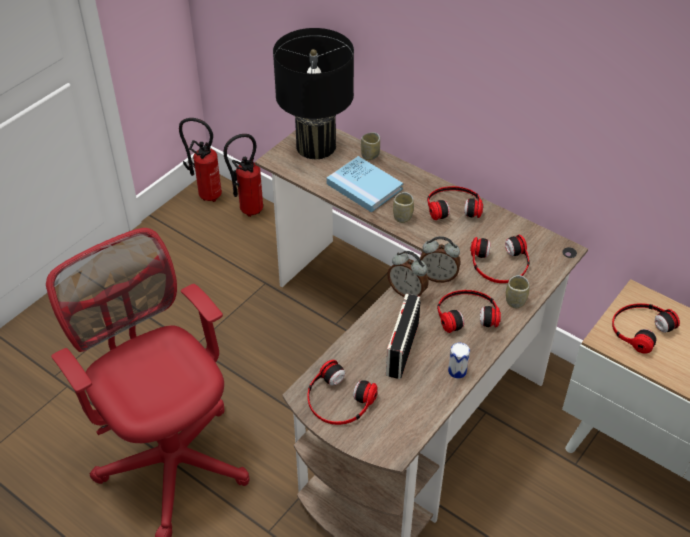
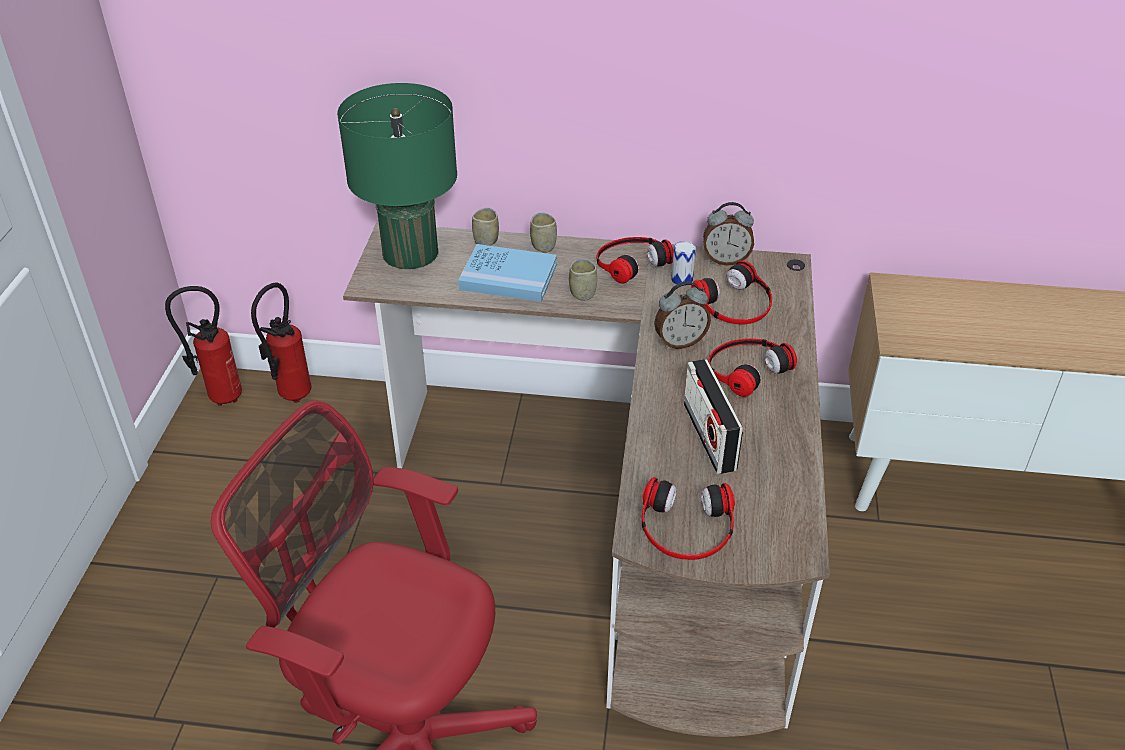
camera: 30 degrees left, 5 degrees down
black table lamp [273,28,354,159] -> green table lamp [337,83,457,269]
alarm clock [387,251,429,297] -> alarm clock moved to [703,202,754,266]
can [448,342,470,379] -> can moved to [671,241,696,286]
cup [506,275,529,308] -> cup moved to [530,212,557,253]
headphones [612,303,680,354] -> none

